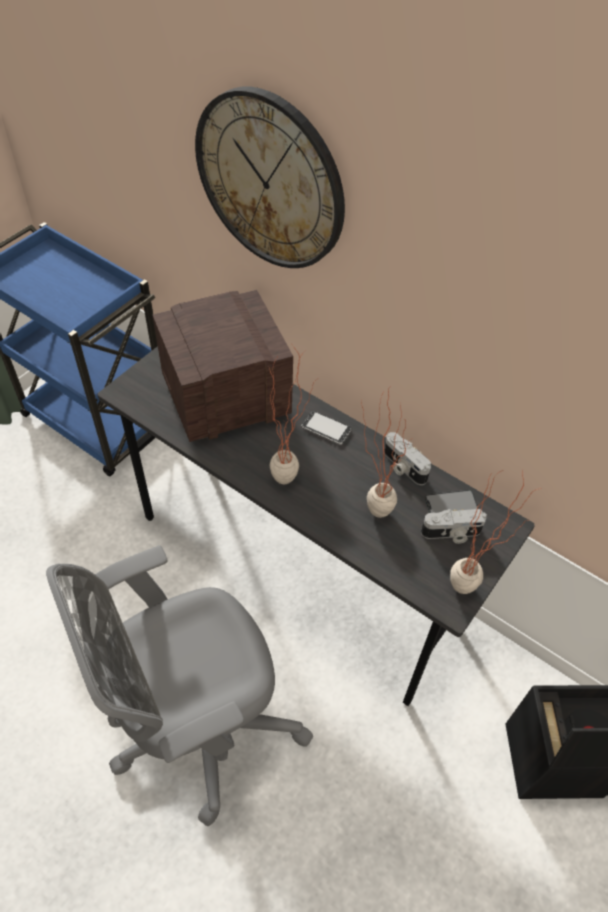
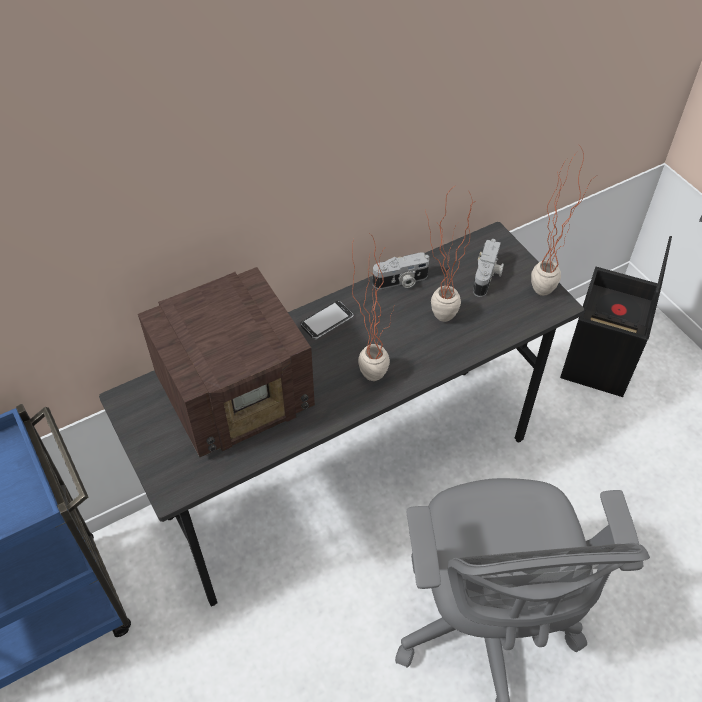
camera: 65 degrees left, 0 degrees up
radio [152,290,293,442] -> radio turned 120 degrees counterclockwise [138,267,315,457]
wall clock [195,87,345,268] -> none
phone [425,490,478,513] -> none

